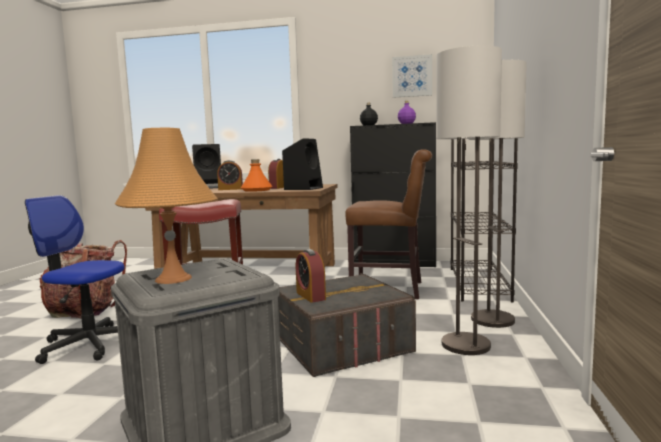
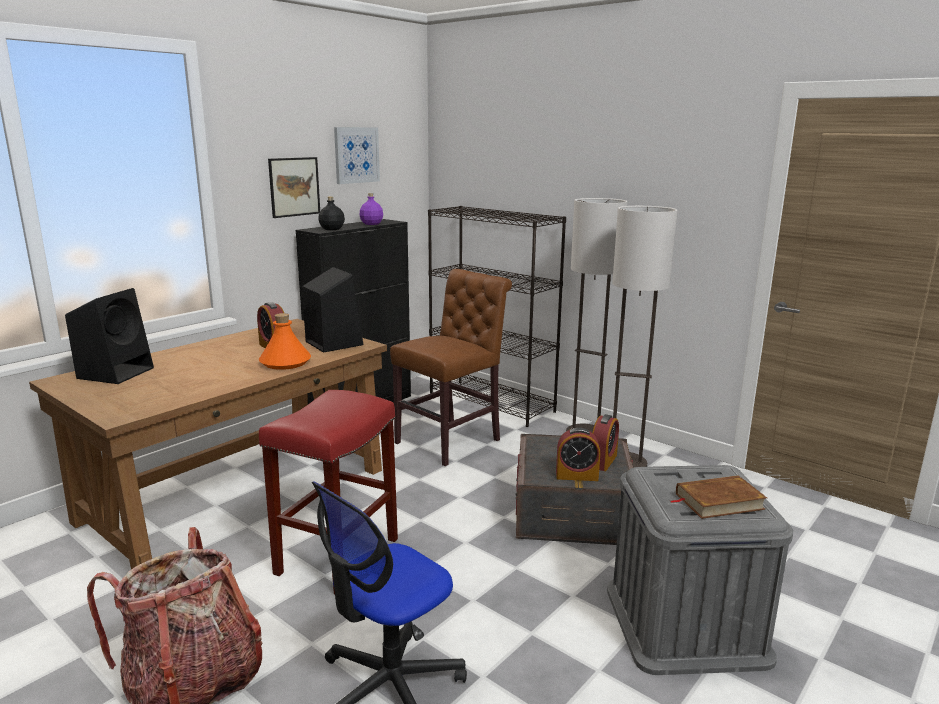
camera: 60 degrees left, 10 degrees up
orange table lamp [115,128,218,284] -> brown book [671,475,767,519]
alarm clock [217,160,243,190] -> alarm clock moved to [592,414,619,471]
none -> picture [268,157,320,218]

